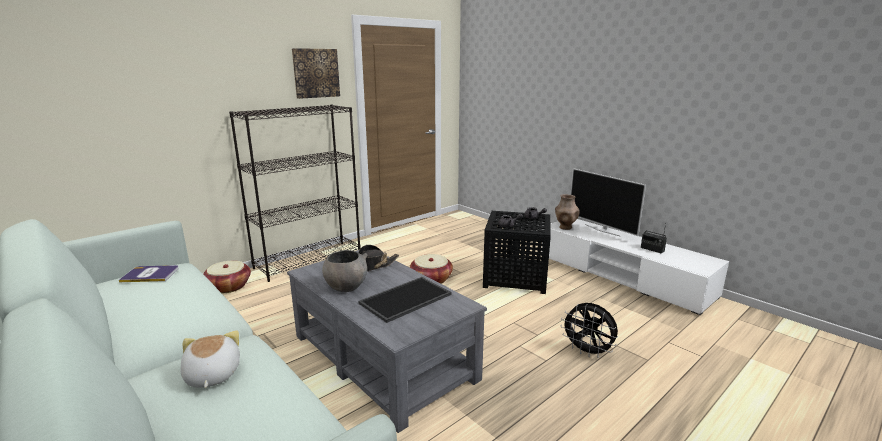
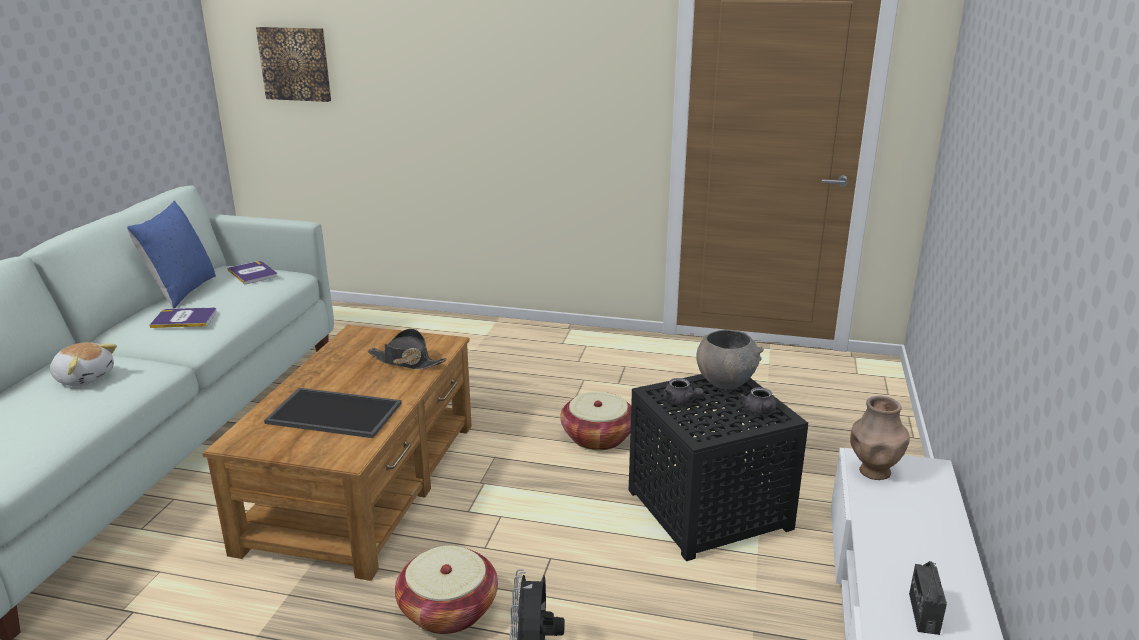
camera: 55 degrees right, 5 degrees up
plush toy [180,330,240,388] -> plush toy turned 75 degrees clockwise [50,342,117,386]
basket [203,261,251,293] -> basket moved to [395,546,498,634]
black bookcase [229,105,361,282] -> none
grey coffee table [287,250,487,433] -> brown coffee table [202,325,472,581]
picture [292,48,340,99] -> picture moved to [256,27,331,102]
grey bowl [322,250,368,292] -> grey bowl moved to [697,329,764,389]
television [570,168,646,237] -> none
none -> blue pillow [127,201,216,308]
none -> book [149,308,217,328]

